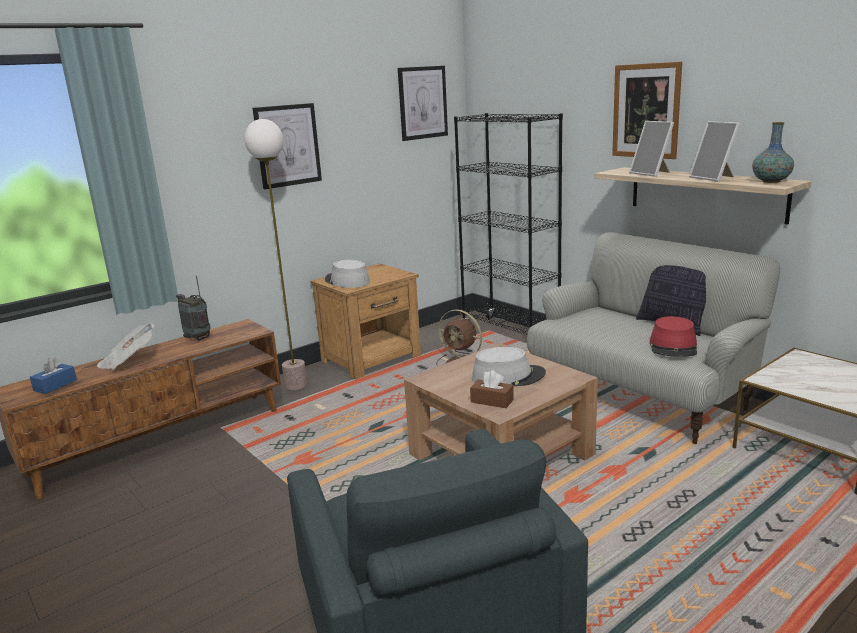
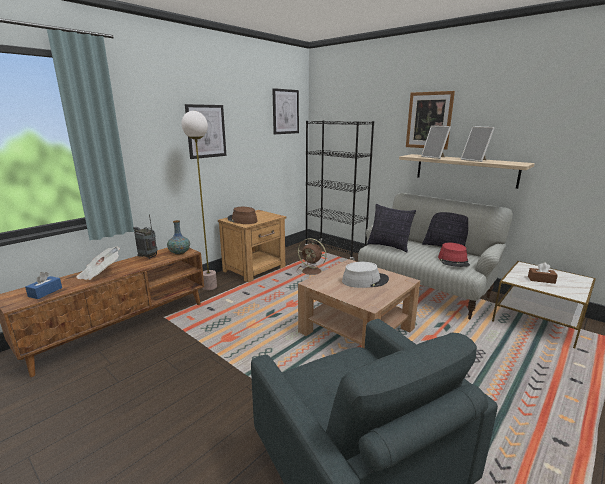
camera: 10 degrees left, 0 degrees up
grey hat [325,260,370,288] -> brown hat [228,207,257,224]
brown tissue box [470,370,514,408] -> brown tissue box moved to [528,262,558,284]
vase [752,122,794,183] -> vase moved to [167,220,190,255]
none -> pillow [367,204,416,252]

